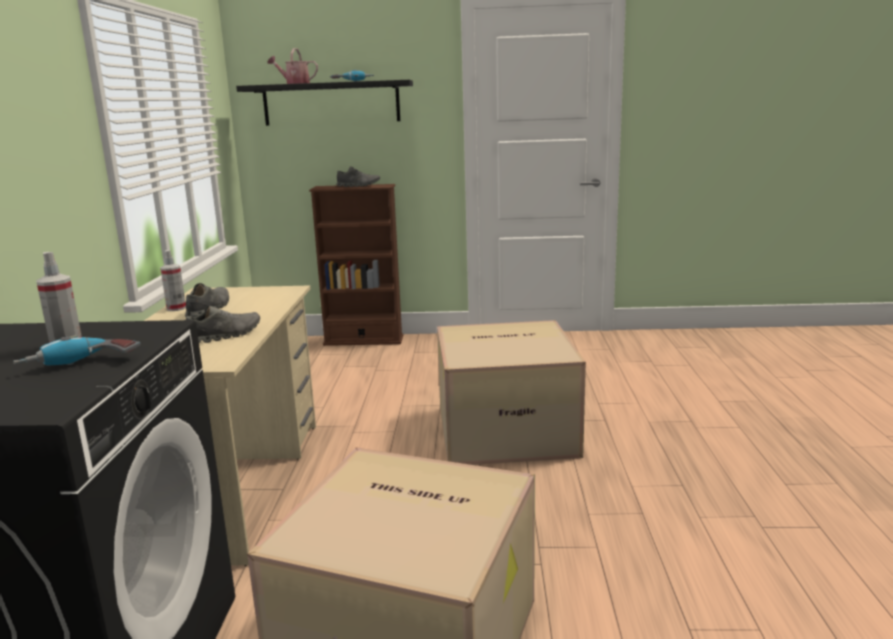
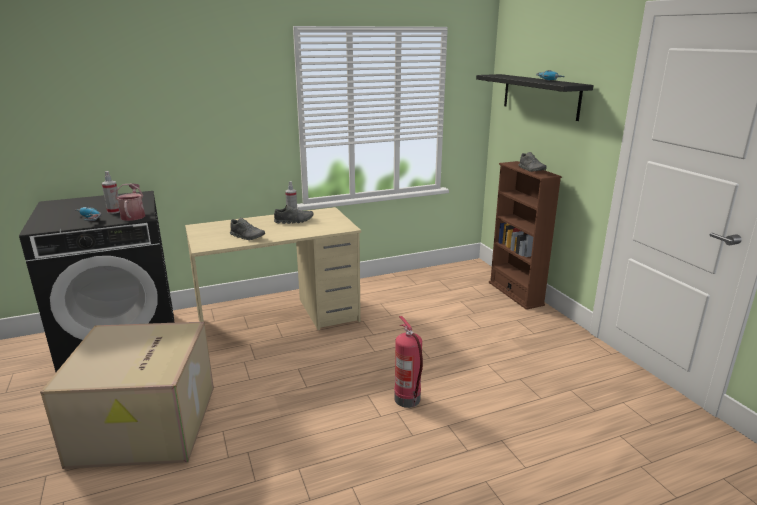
camera: 65 degrees right, 5 degrees up
watering can [267,48,318,84] -> watering can moved to [115,184,145,221]
cardboard box [437,320,586,465] -> fire extinguisher [394,316,423,408]

